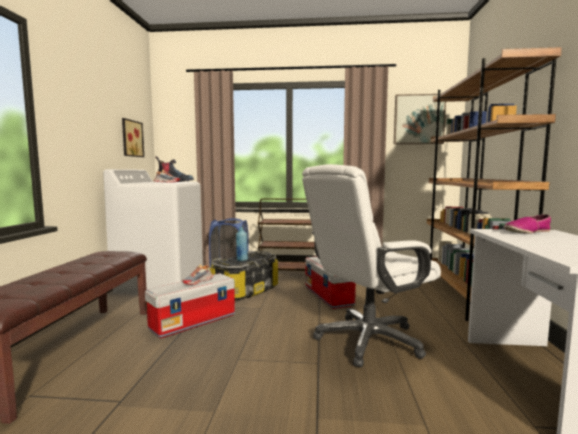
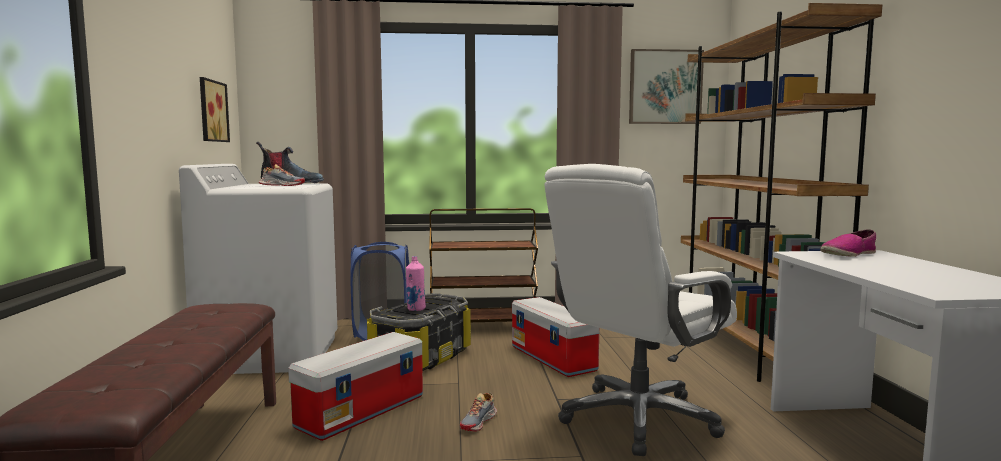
camera: 10 degrees left, 0 degrees up
shoe [183,264,213,285] -> shoe moved to [460,393,497,432]
blue bottle [236,227,248,261] -> pink bottle [406,256,426,311]

